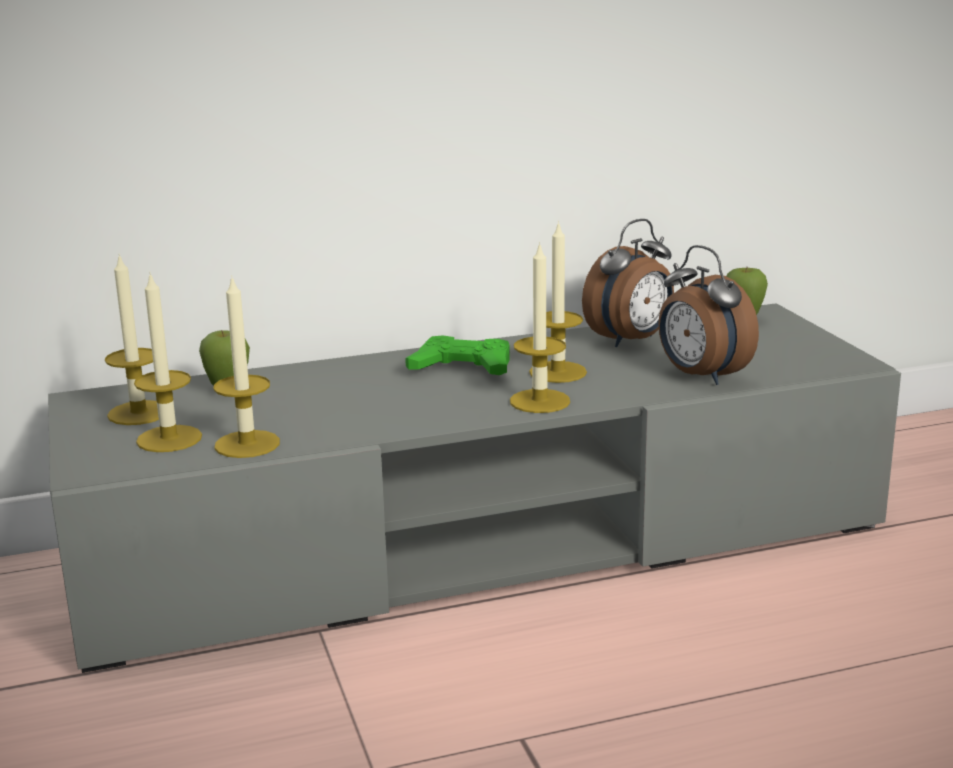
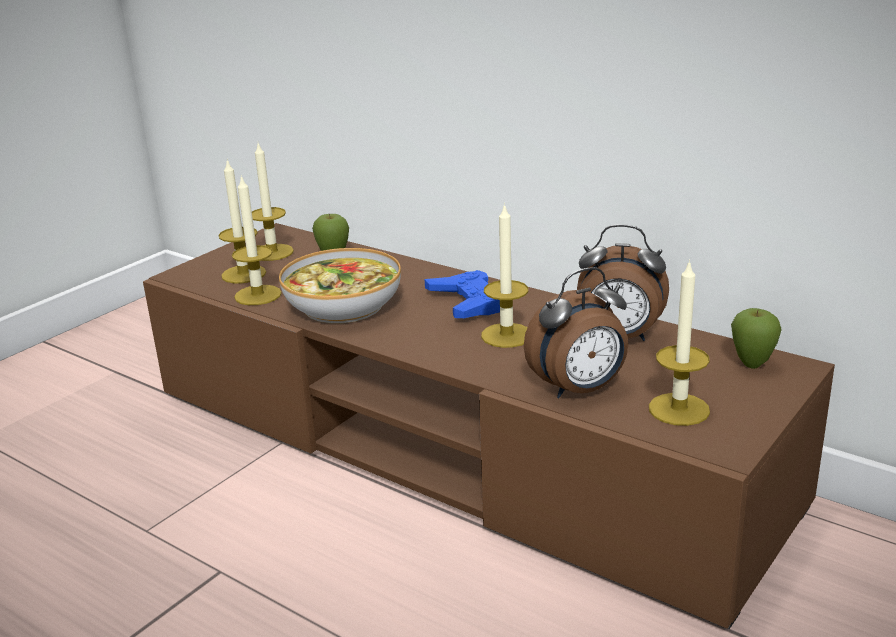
camera: 55 degrees right, 5 degrees up
grey tv stand [48,303,901,673] -> brown tv stand [143,223,835,629]
green game controller [405,335,510,375] -> blue game controller [425,270,500,318]
candle [510,242,570,413] -> candle moved to [649,259,710,426]
alarm clock [658,245,759,385] -> alarm clock turned 135 degrees counterclockwise [524,267,628,398]
none -> bowl [279,248,401,323]

